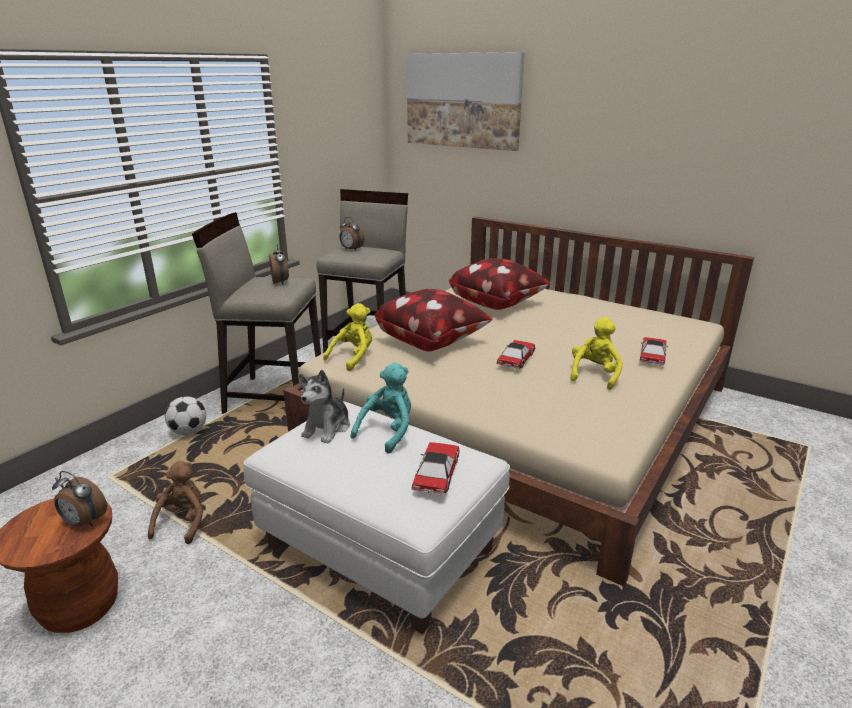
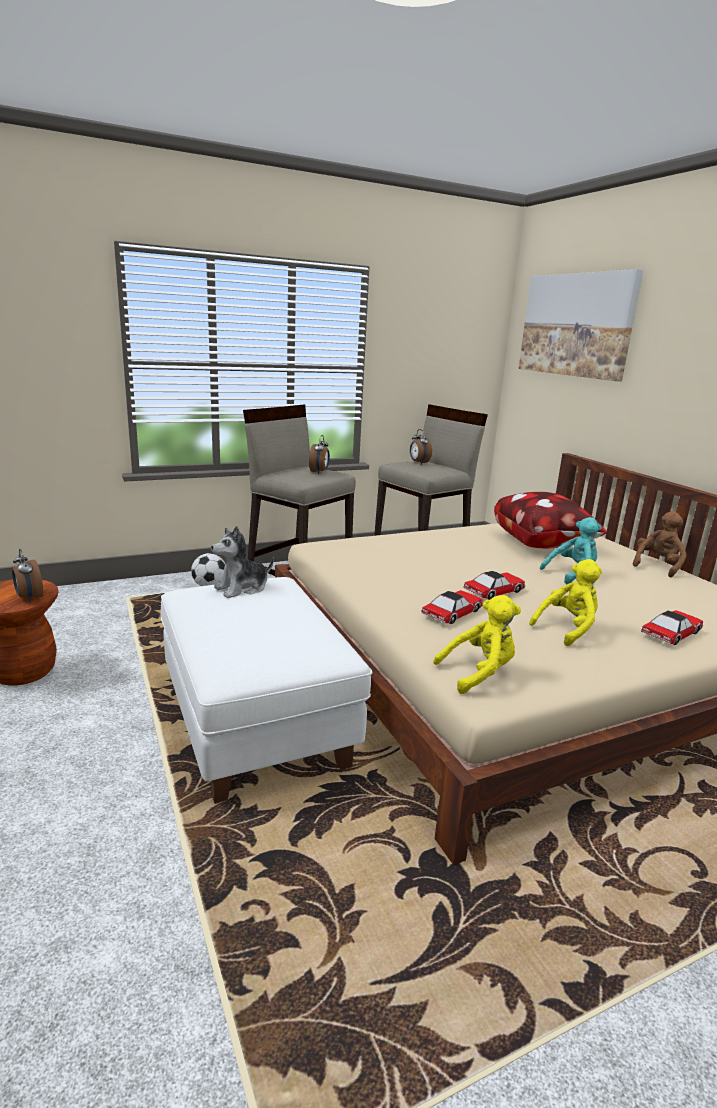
camera: 30 degrees right, 5 degrees down
brown plush toy [148,461,203,544] -> brown plush toy moved to [632,511,687,578]
yellow plush toy [323,303,372,371] -> yellow plush toy moved to [433,595,521,694]
turquoise plush toy [351,363,411,454] -> turquoise plush toy moved to [540,517,602,585]
pillow [374,289,493,352] -> none
toy car [412,442,460,496] -> toy car moved to [421,590,483,624]

